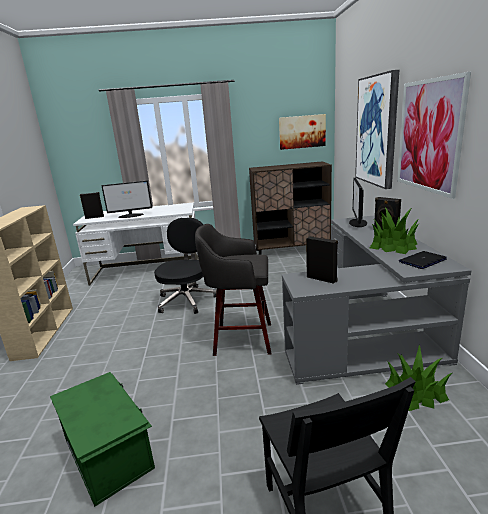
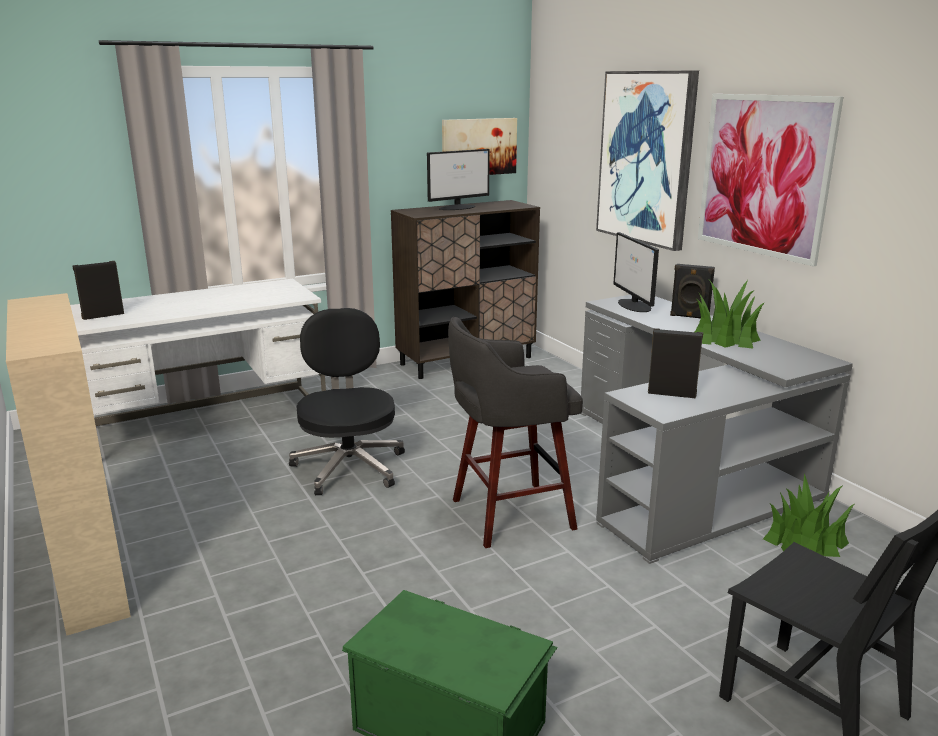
camera: 25 degrees left, 0 degrees up
monitor [101,180,152,218] -> monitor moved to [427,149,490,210]
laptop [399,251,447,269] -> none

